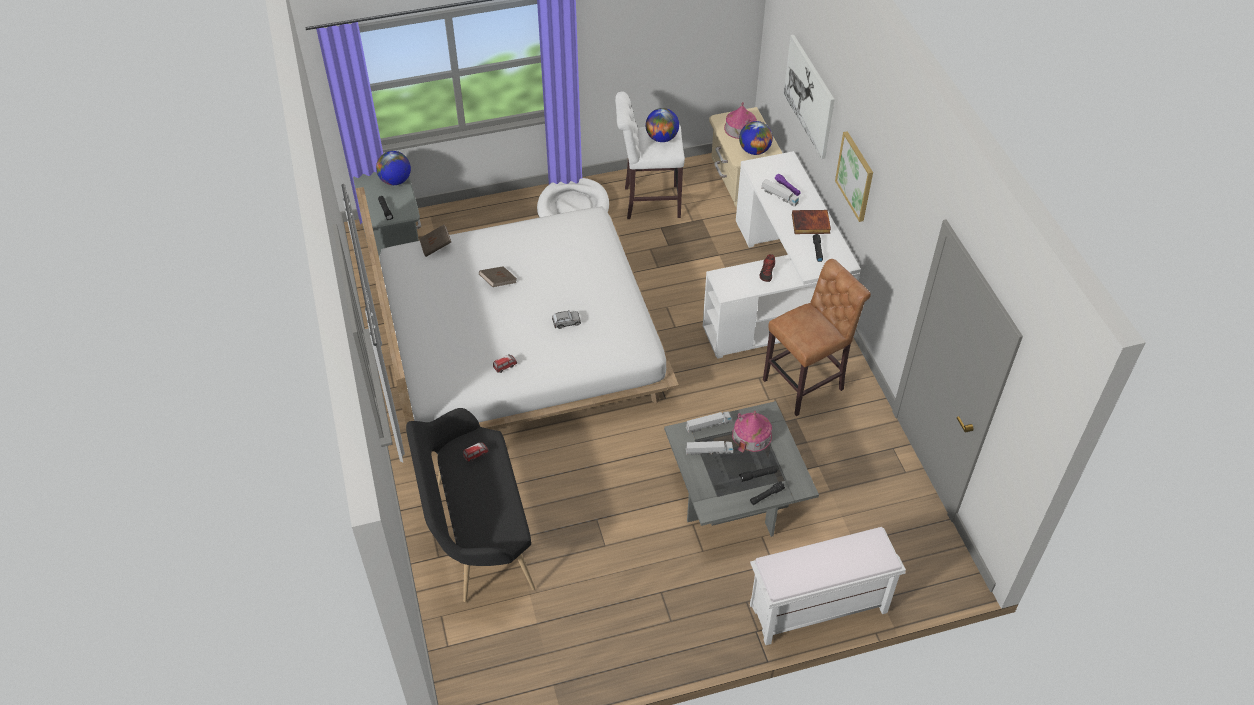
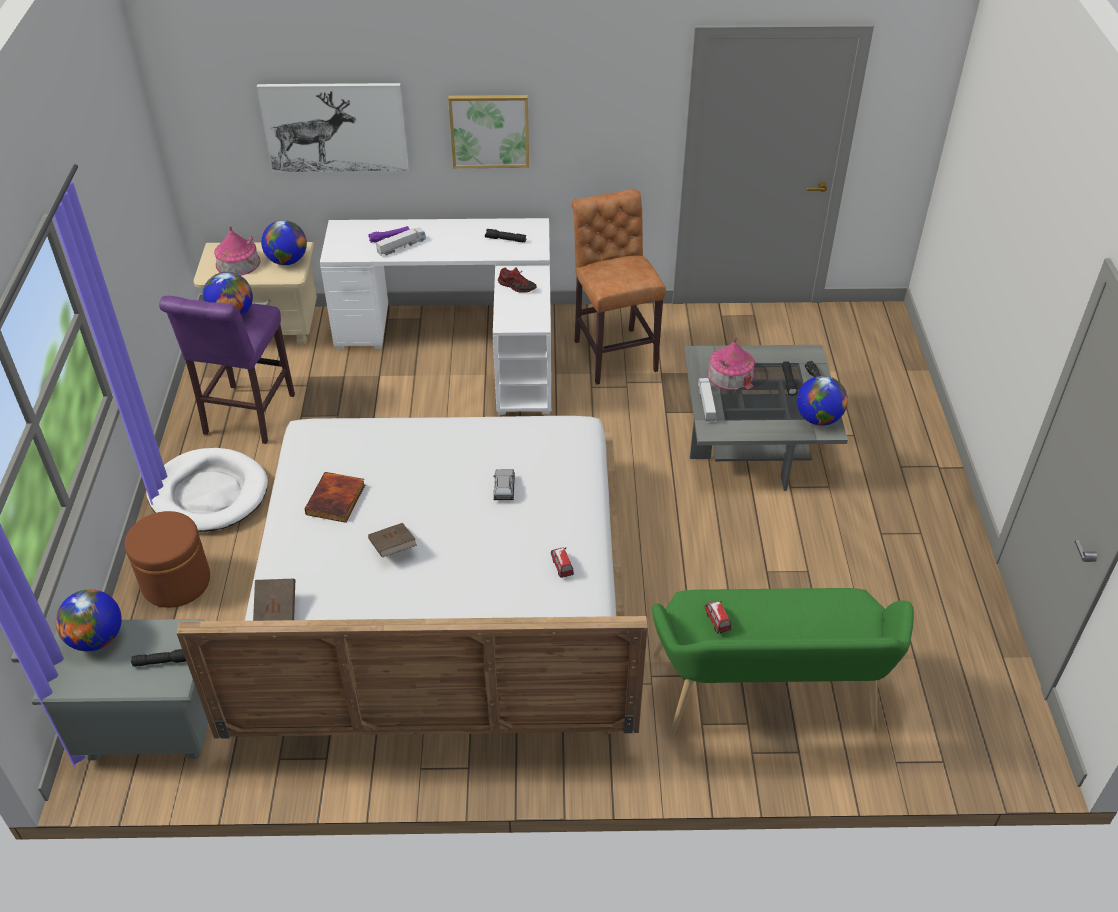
camera: 75 degrees left, 5 degrees down
black bench [406,408,535,602] -> green bench [652,588,914,735]
white stool [615,92,685,219] -> purple stool [159,296,295,444]
toy truck [686,441,733,455] -> none
white bench [750,527,906,645] -> none
book [792,210,831,234] -> book moved to [305,472,365,523]
none -> brown ottoman [125,511,210,608]
none -> globe [797,376,848,426]

